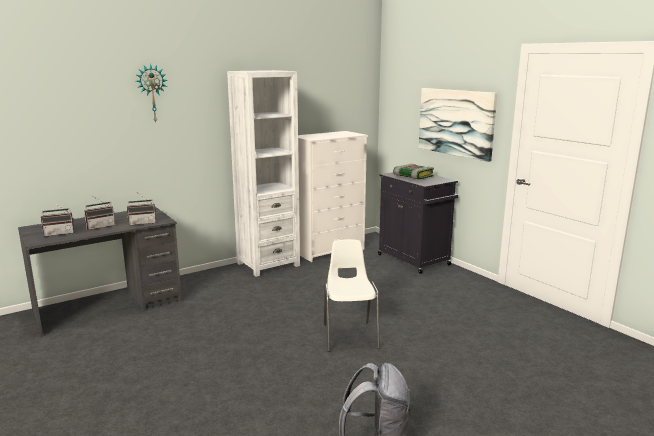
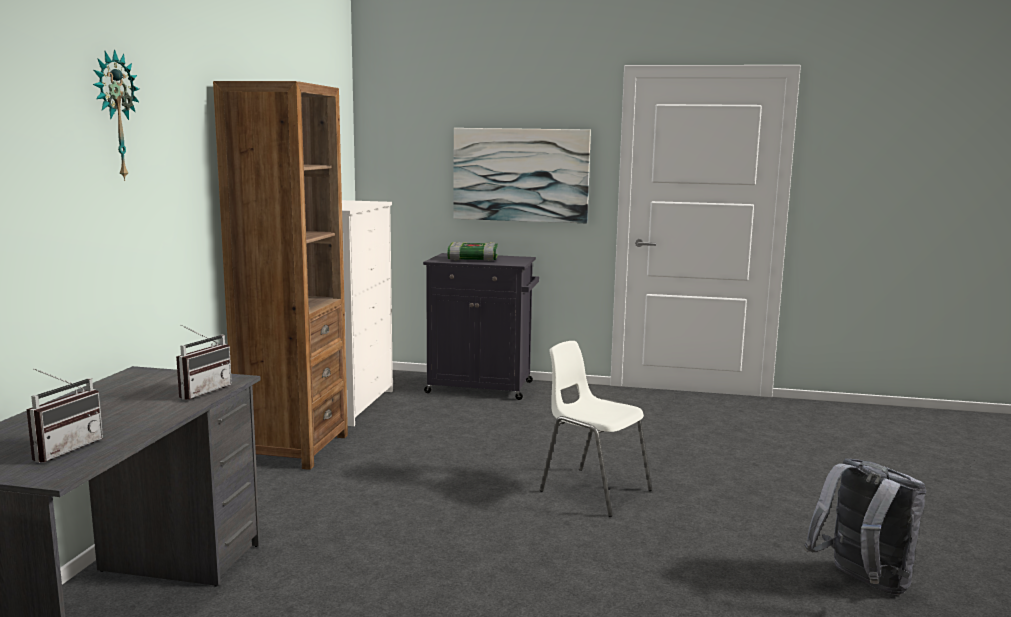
camera: 45 degrees left, 5 degrees down
radio [84,195,115,230] -> none
white bookcase [227,70,300,277] -> brown bookcase [213,81,348,470]

